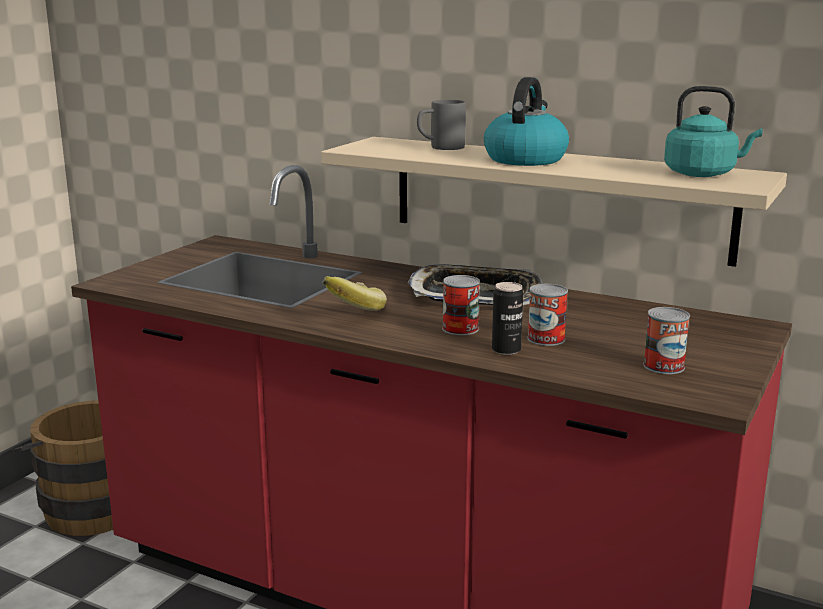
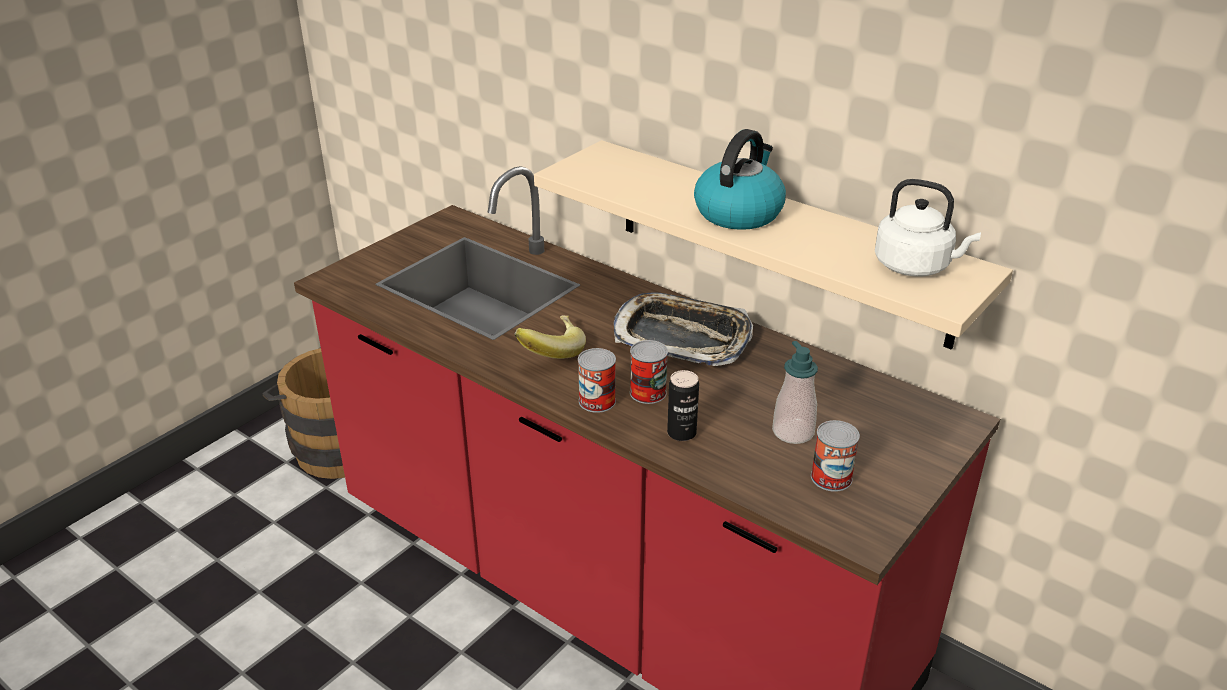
camera: 10 degrees right, 15 degrees up
grey mug [417,100,466,150] -> none
can [527,284,568,346] -> can moved to [578,348,616,413]
turquoise kettle [664,86,763,177] -> white kettle [875,179,981,277]
none -> soap dispenser [772,341,818,444]

